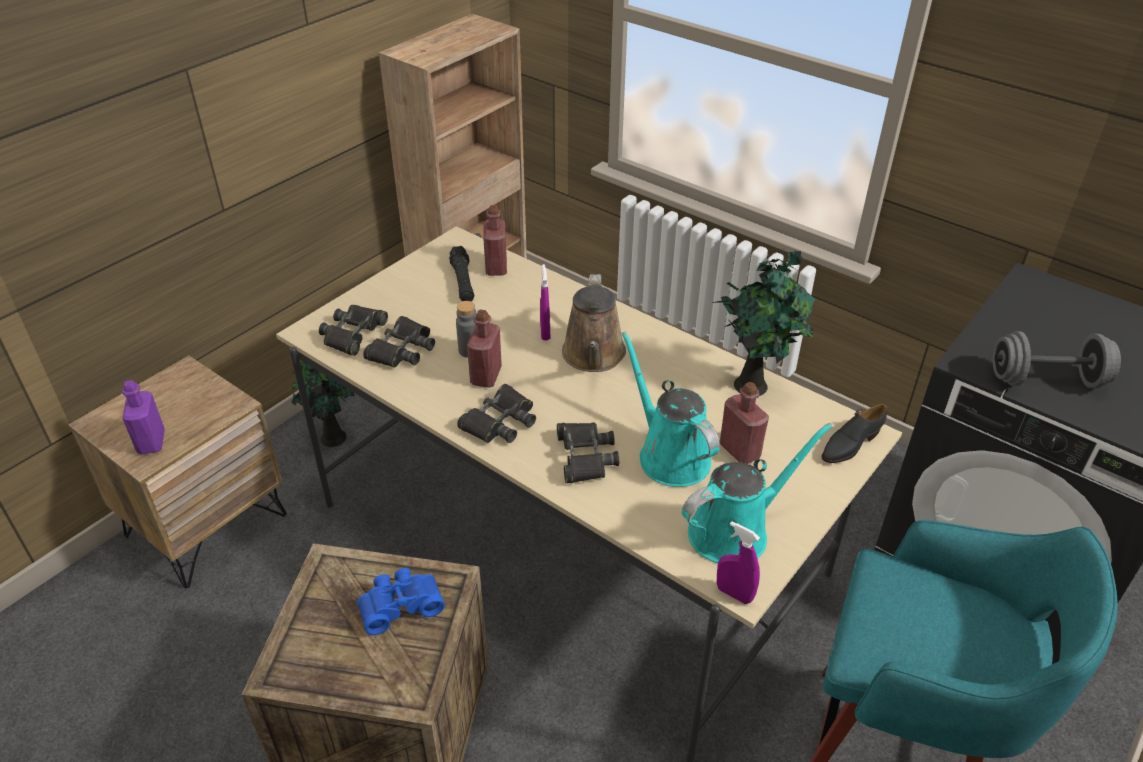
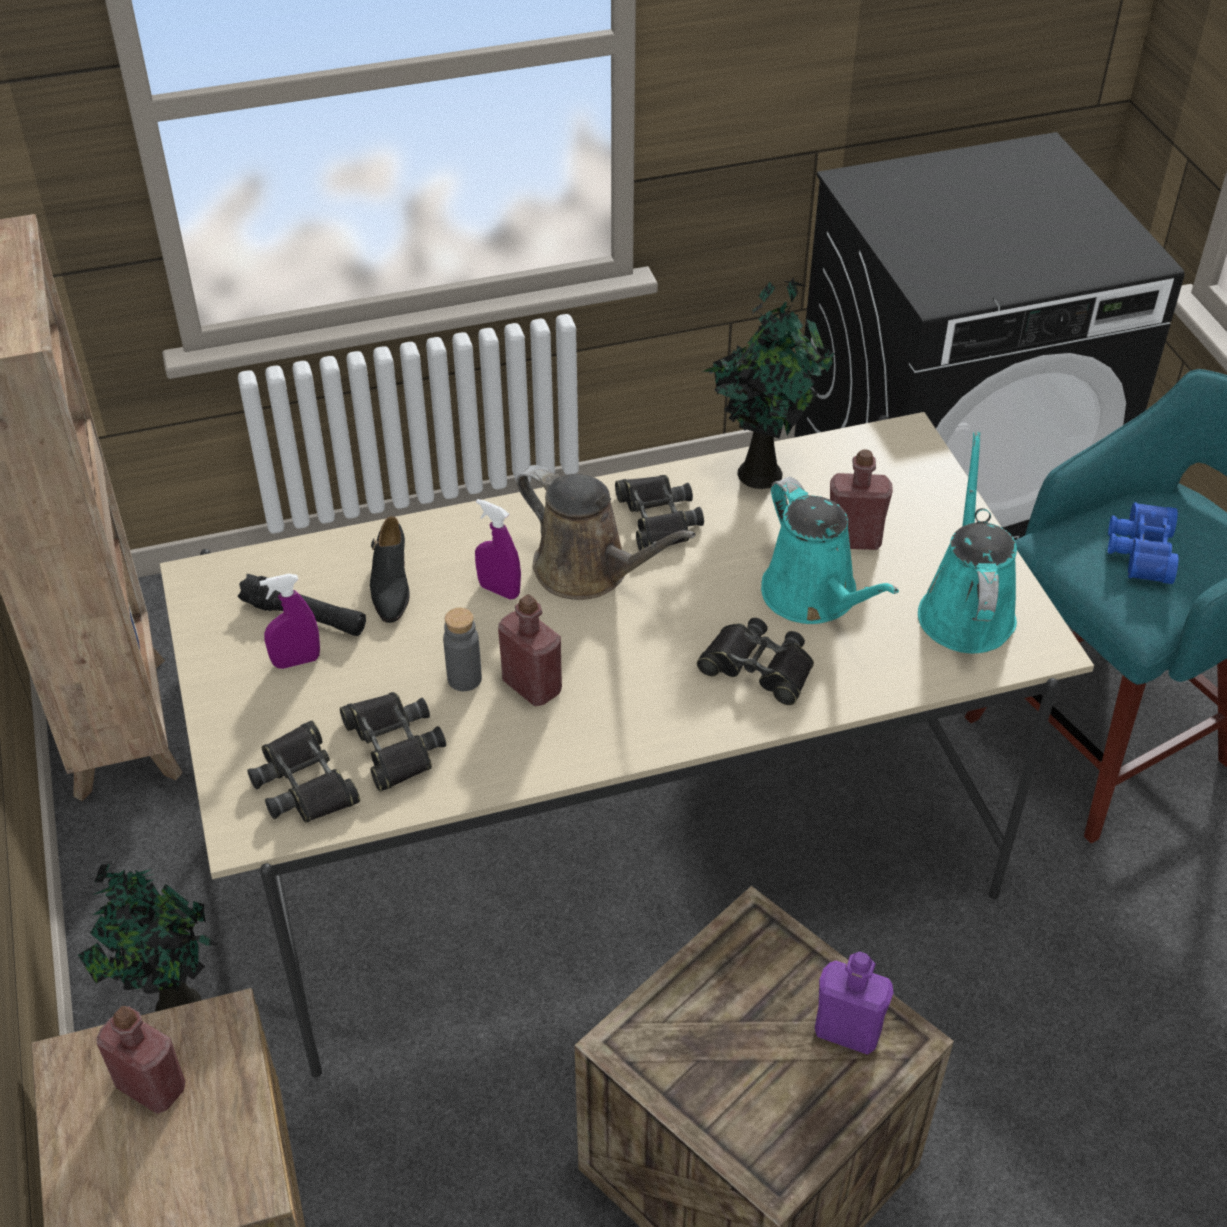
camera: 55 degrees left, 5 degrees up
purple bottle [122,380,165,454] -> purple bottle moved to [815,951,893,1055]
blue binoculars [357,568,445,635] -> blue binoculars moved to [1108,502,1178,584]
black binoculars [457,384,536,443] -> black binoculars moved to [615,475,704,551]
red bottle [483,205,507,276] -> red bottle moved to [97,1006,185,1114]
turquoise watering can [621,331,720,487] -> turquoise watering can turned 120 degrees counterclockwise [761,477,899,624]
purple spray bottle [717,521,760,604] -> purple spray bottle moved to [260,574,320,669]
black shoe [822,404,887,463] -> black shoe moved to [370,516,410,623]
grey dumbbell [993,331,1121,388] -> none

